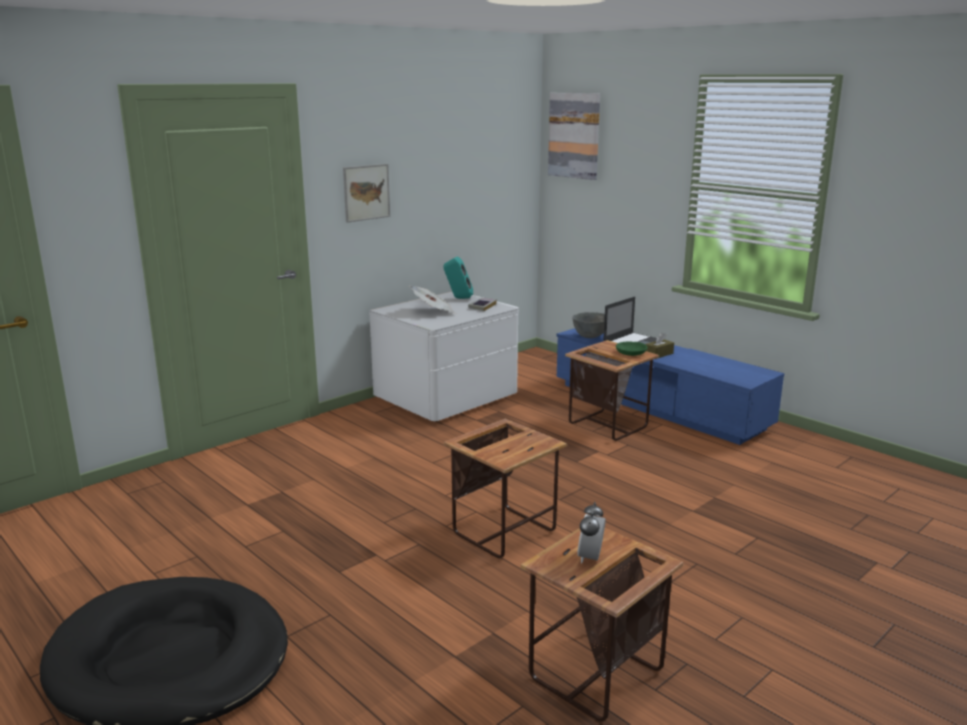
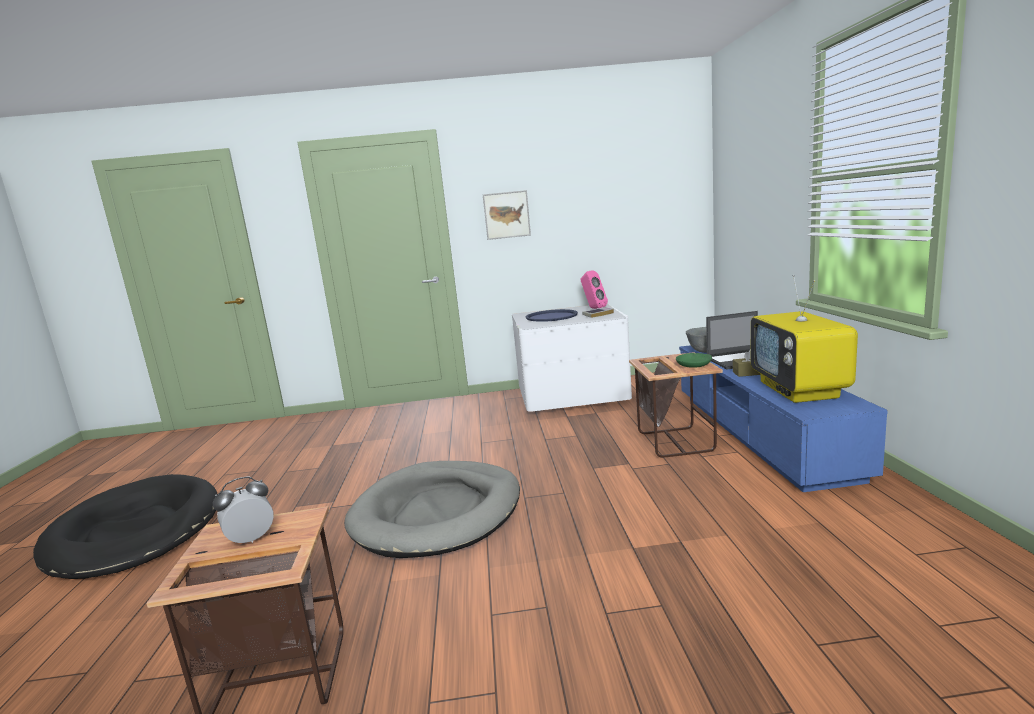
camera: 40 degrees right, 5 degrees down
newspaper [409,285,456,314] -> blue tray [526,309,578,322]
turquoise speaker [443,257,473,299] -> pink speaker [581,270,608,309]
side table [444,419,567,559] -> grey dog bed [344,461,520,558]
picture [548,93,600,180] -> none
none -> television [751,275,858,403]

